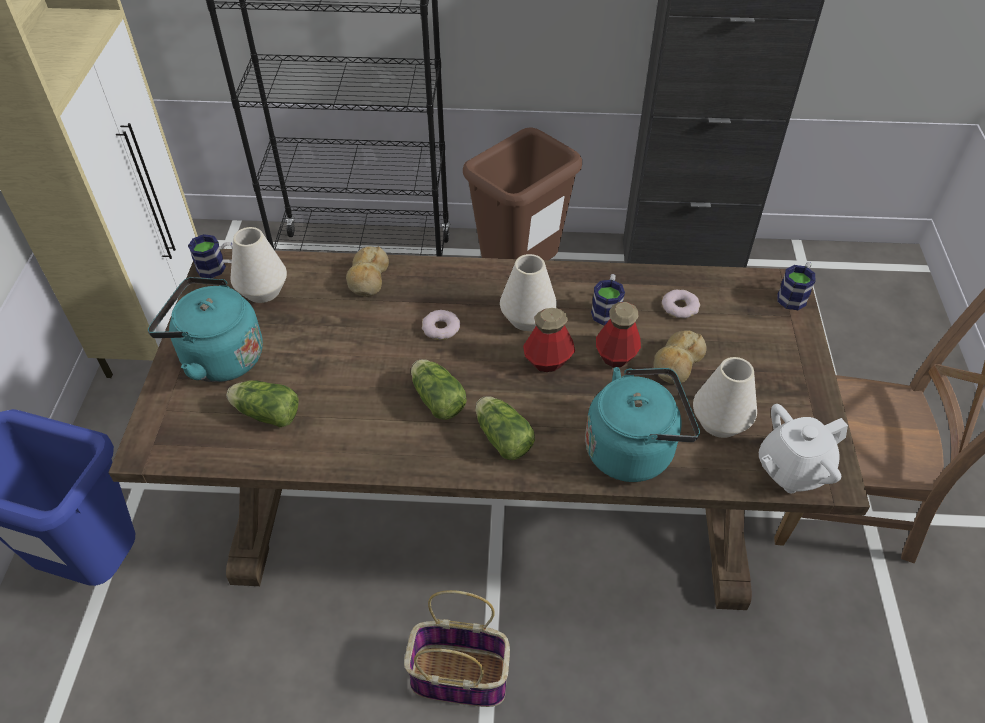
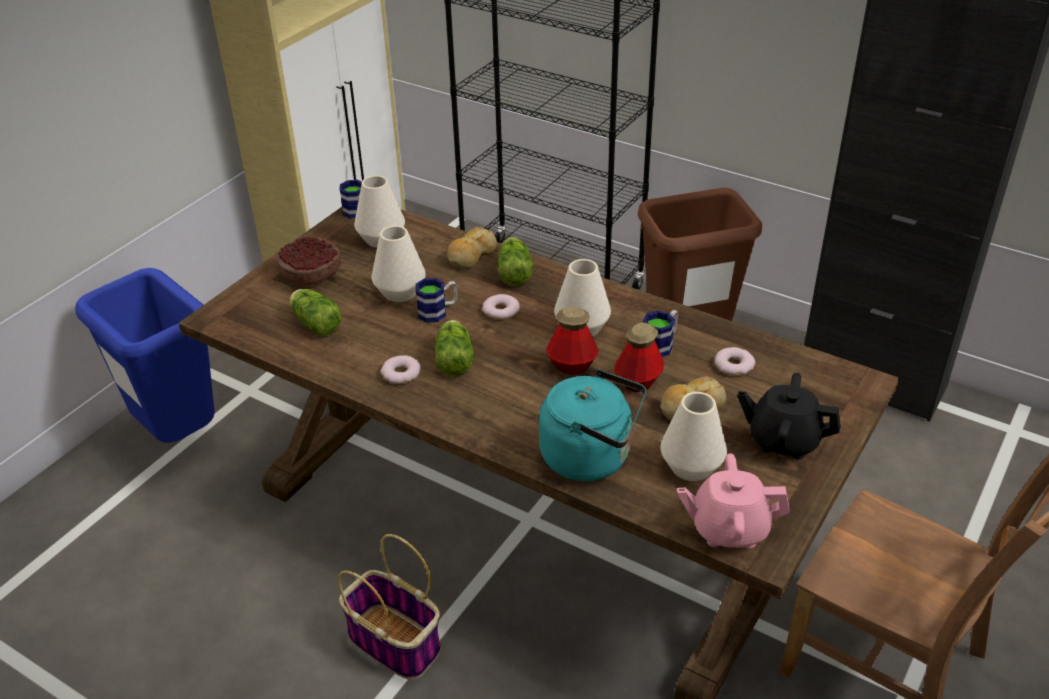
camera: 30 degrees right, 10 degrees down
turquoise kettle [148,277,263,382] -> bowl [276,236,341,285]
lettuce [475,396,535,460] -> lettuce moved to [498,237,533,286]
white teapot [759,404,848,493] -> pink teapot [677,454,790,548]
mug [777,262,816,310] -> mug moved to [415,278,457,323]
none -> white vase [371,226,426,302]
none -> donut [381,355,421,384]
none -> black teapot [737,373,841,459]

